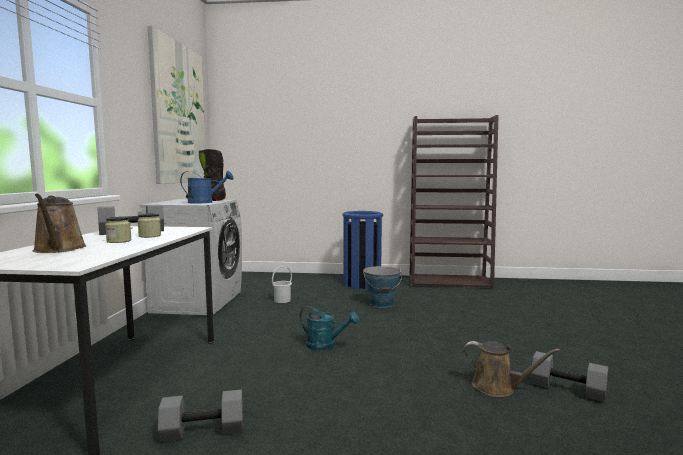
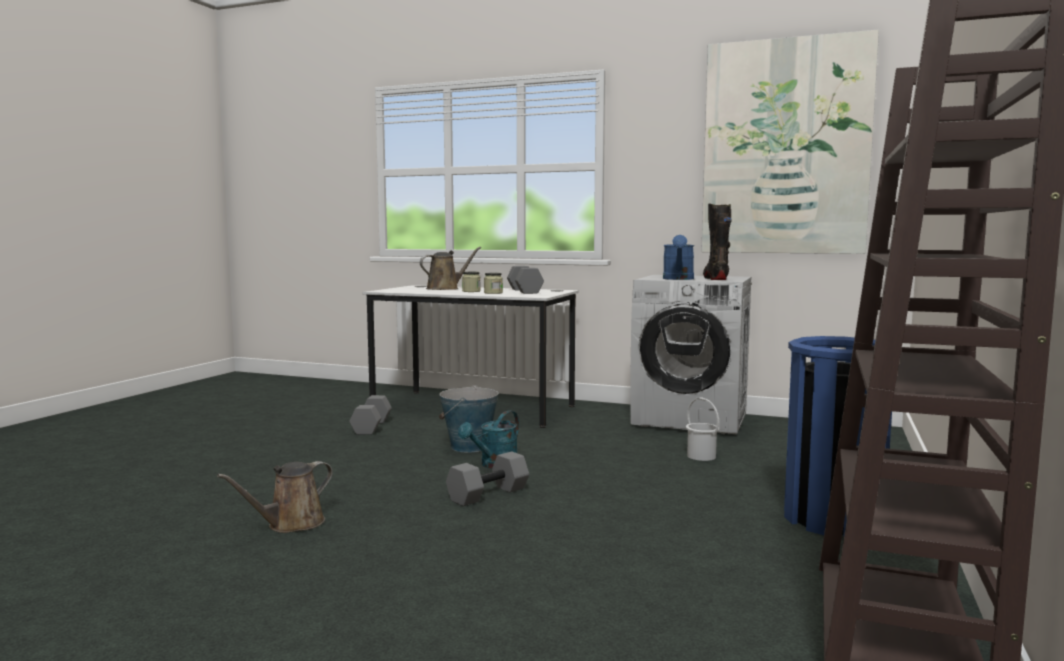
camera: 105 degrees right, 0 degrees up
brown watering can [33,194,86,253] -> brown watering can turned 150 degrees clockwise [420,247,481,290]
bucket [363,266,402,308] -> bucket moved to [439,385,499,453]
grey dumbbell [531,351,608,402] -> grey dumbbell moved to [446,452,529,506]

